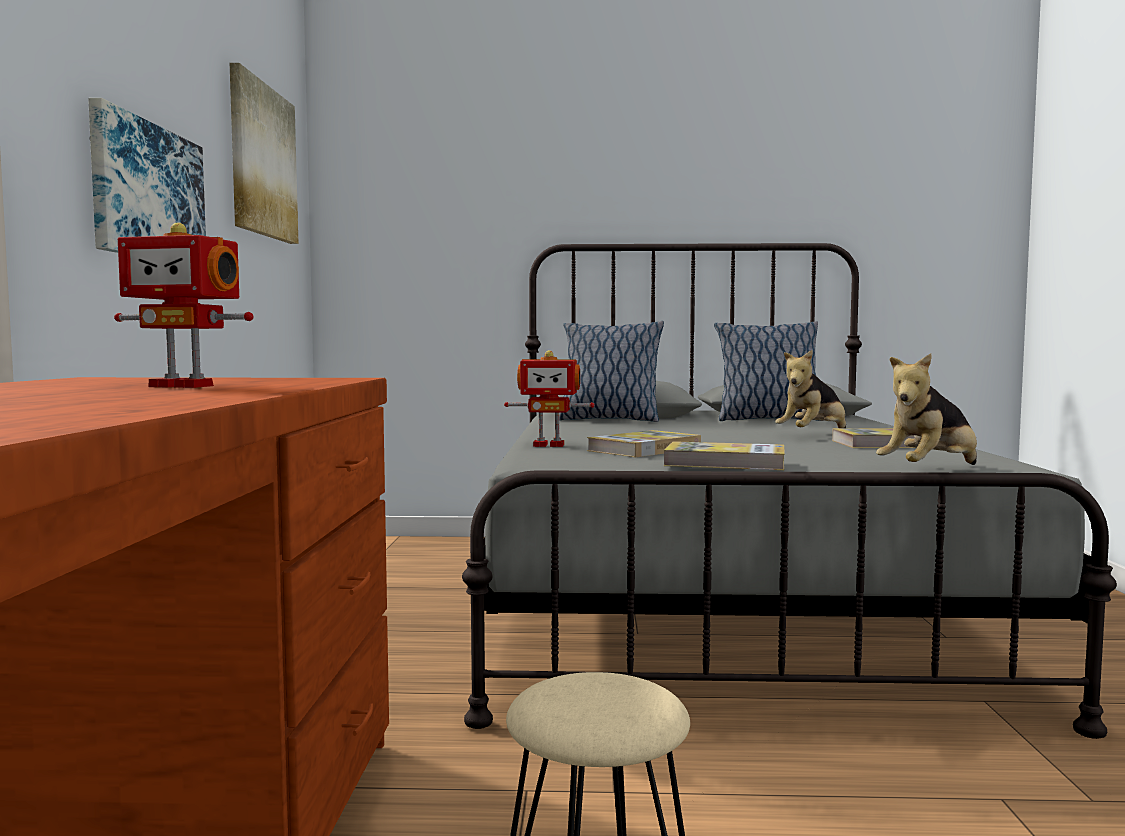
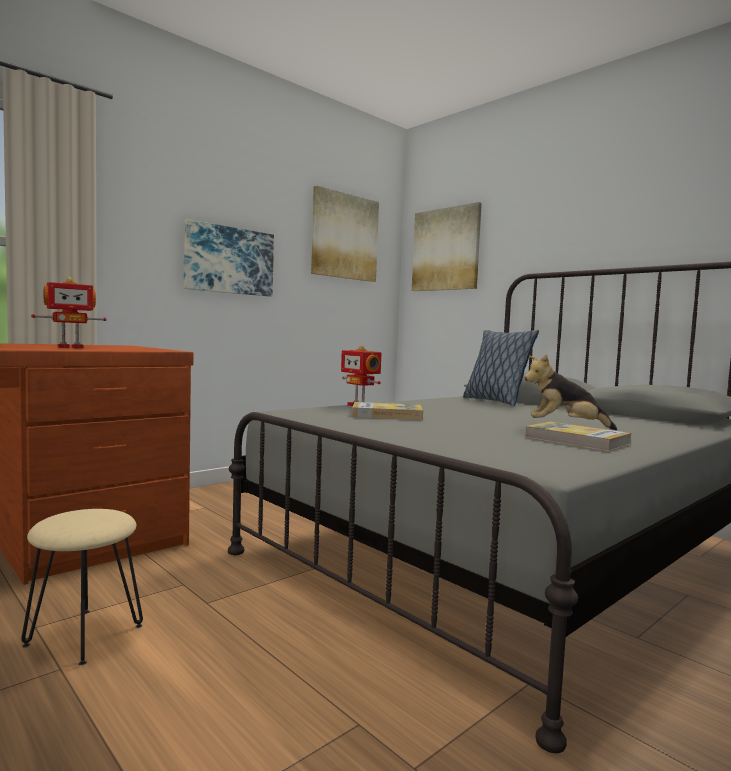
camera: 45 degrees right, 0 degrees up
toy robot [114,223,254,388] -> toy robot turned 90 degrees counterclockwise [31,277,107,348]
book [664,441,785,470] -> none
pillow [714,321,823,421] -> none
plush toy [876,354,977,465] -> none
none -> picture [412,202,482,291]

